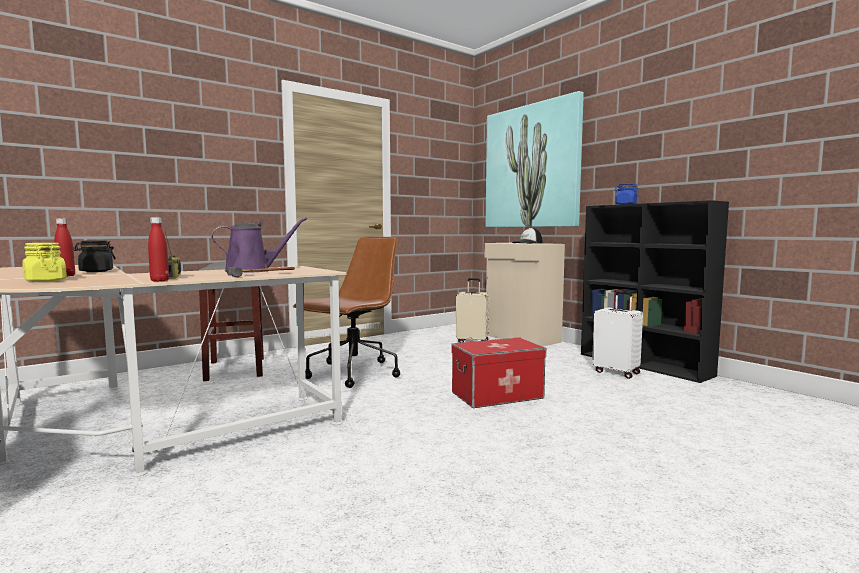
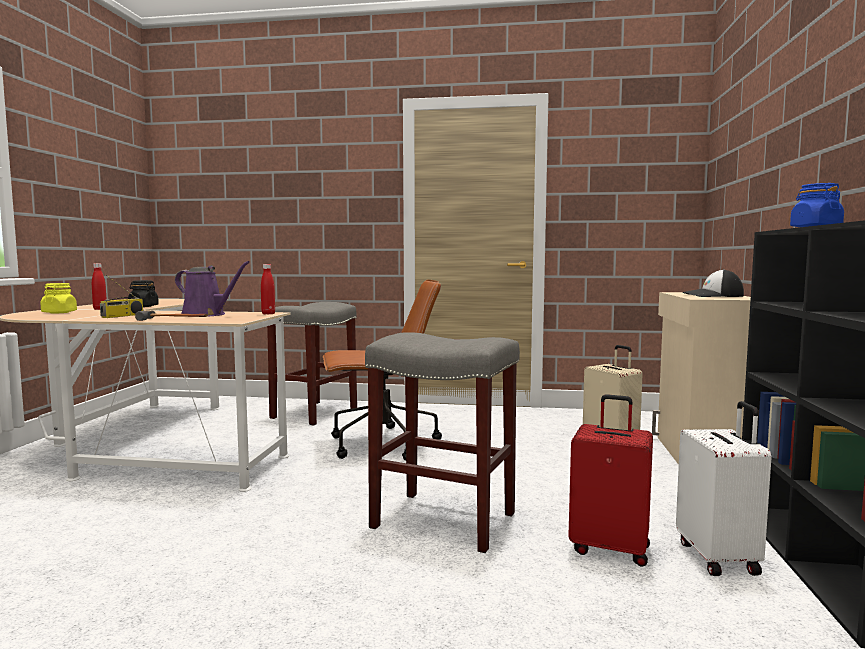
camera: 45 degrees right, 0 degrees up
red bottle [148,217,169,282] -> red bottle moved to [261,264,275,314]
storage box [452,338,546,408] -> grey stool [365,332,520,553]
picture [486,91,584,227] -> none
none -> red suitcase [568,394,653,567]

